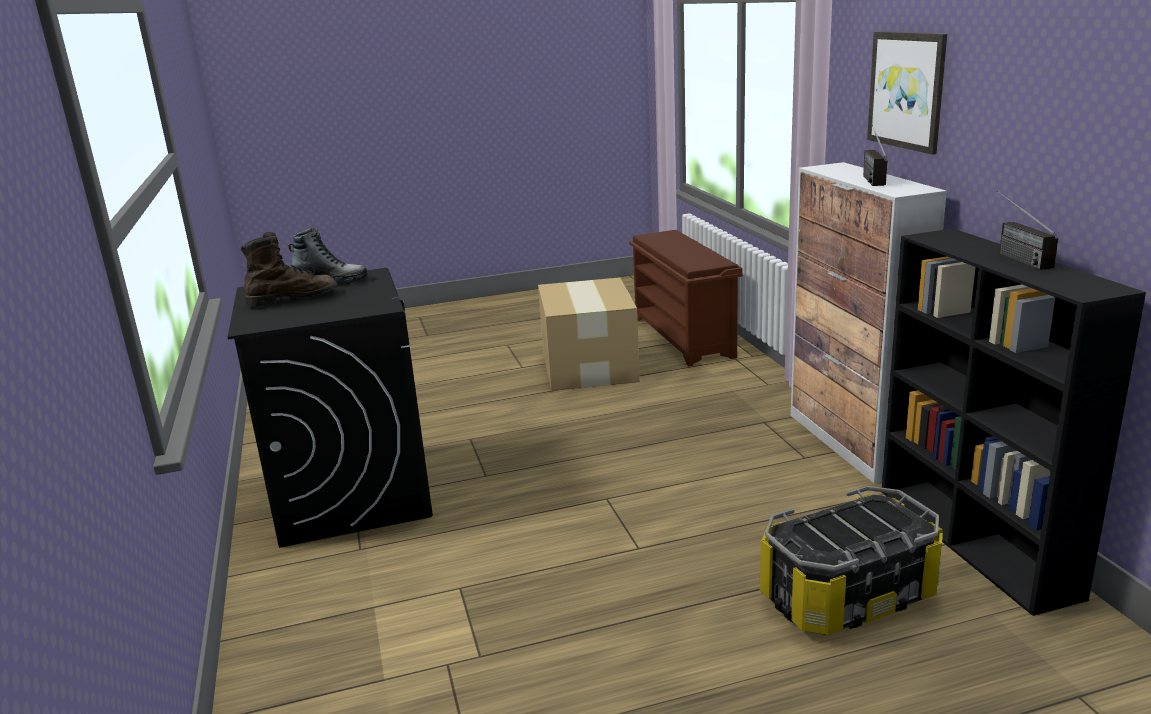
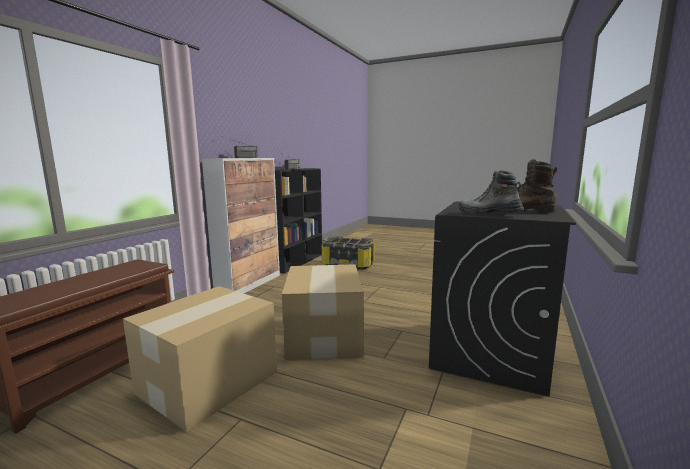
camera: 140 degrees left, 10 degrees down
picture [867,31,947,155] -> none
none -> cardboard box [282,264,363,360]

